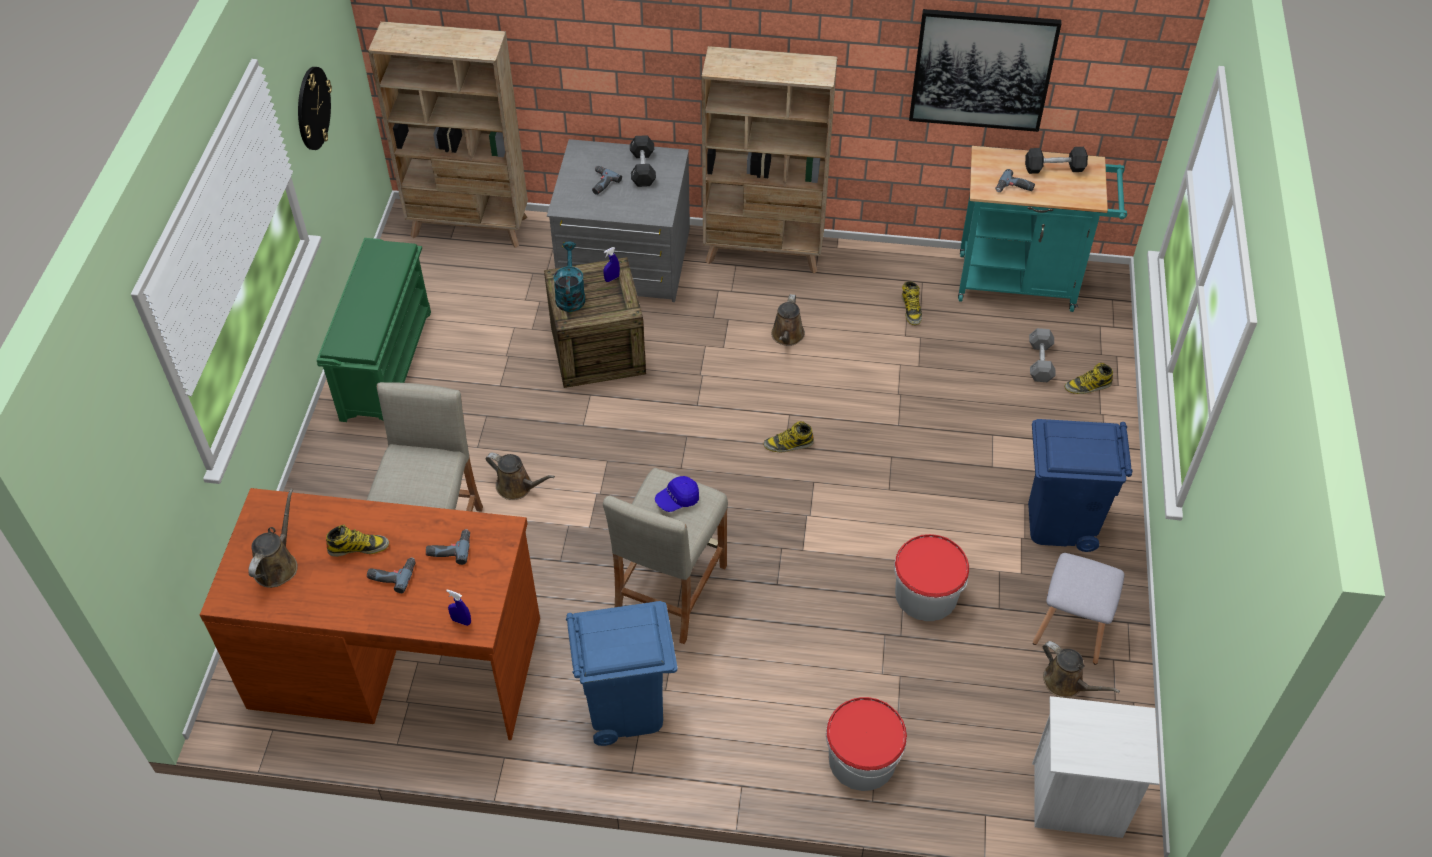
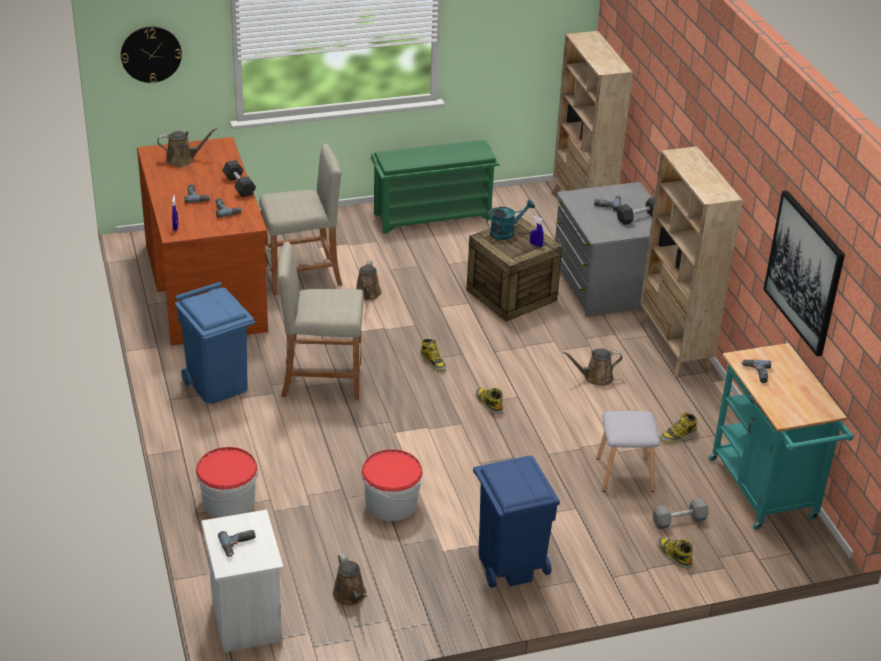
camera: 65 degrees right, 15 degrees down
wall clock [298,67,332,150] -> wall clock moved to [121,26,182,83]
boot [326,525,389,557] -> boot moved to [420,339,446,371]
blue cap [655,476,699,512] -> none
black dumbbell [1025,147,1088,174] -> black dumbbell moved to [222,160,256,197]
grey stool [1033,553,1124,665] -> grey stool moved to [596,411,660,492]
brown watering can [1043,641,1120,698] -> brown watering can turned 45 degrees counterclockwise [332,553,367,606]
none -> power drill [218,530,256,557]

